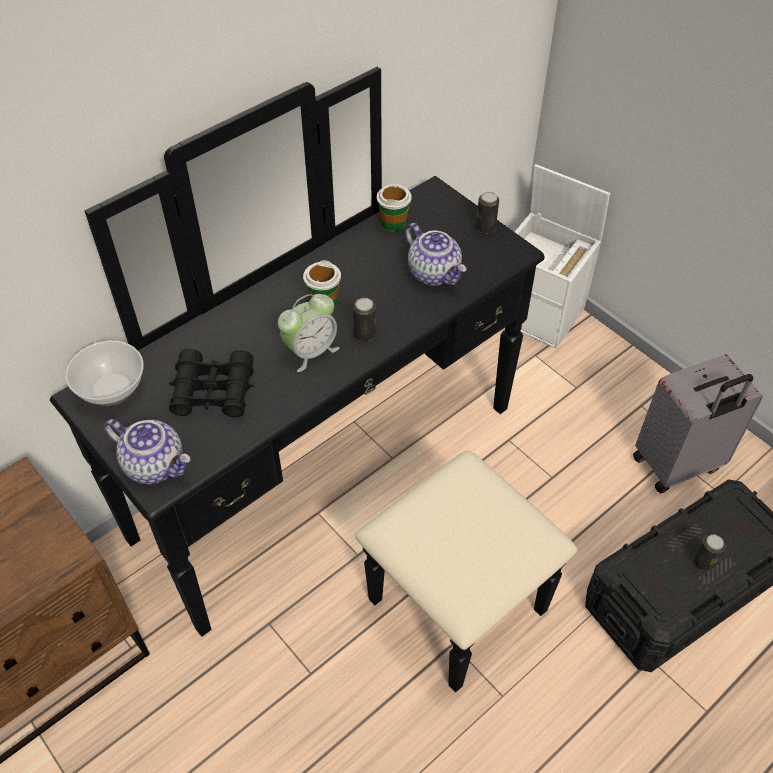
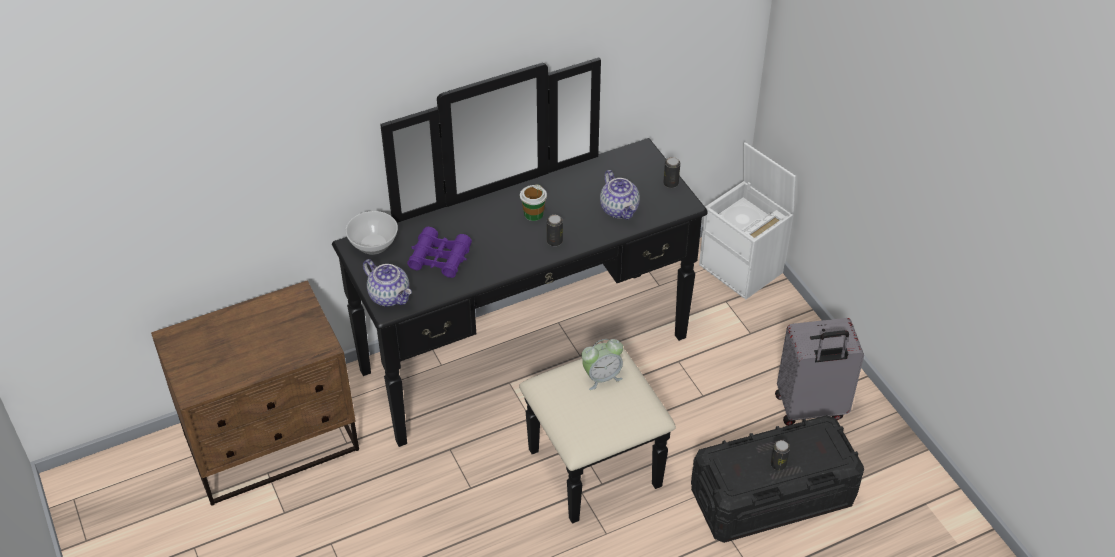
camera: 15 degrees right, 5 degrees down
black binoculars [169,349,254,417] -> purple binoculars [407,227,472,278]
alarm clock [278,294,339,372] -> alarm clock moved to [581,339,623,390]
cup [377,184,412,231] -> none

